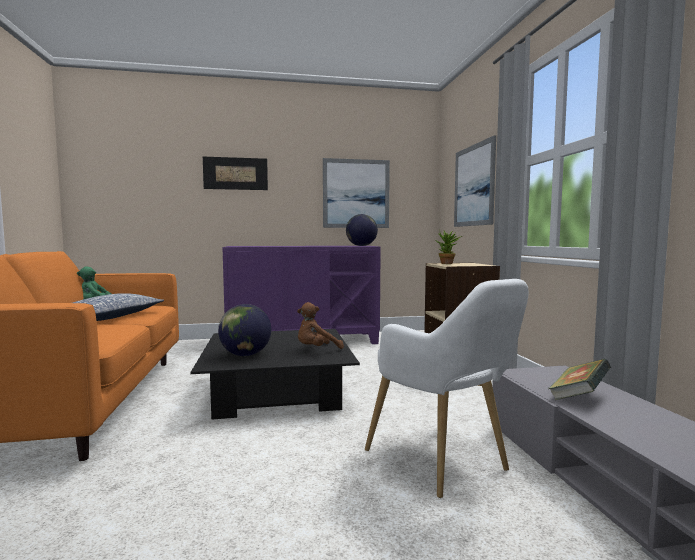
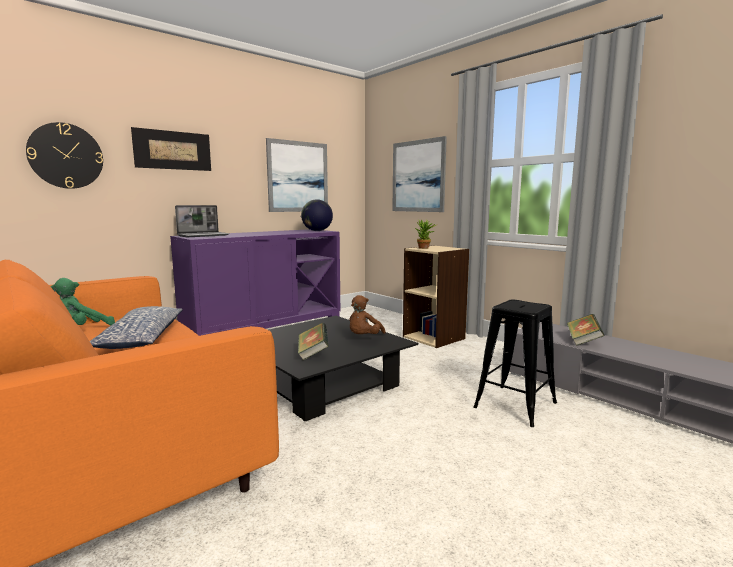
camera: 30 degrees left, 5 degrees up
globe [218,304,271,356] -> book [298,322,329,360]
white armchair [365,279,529,498] -> black stool [473,300,557,427]
none -> wall clock [26,122,103,189]
none -> laptop [175,205,229,237]

